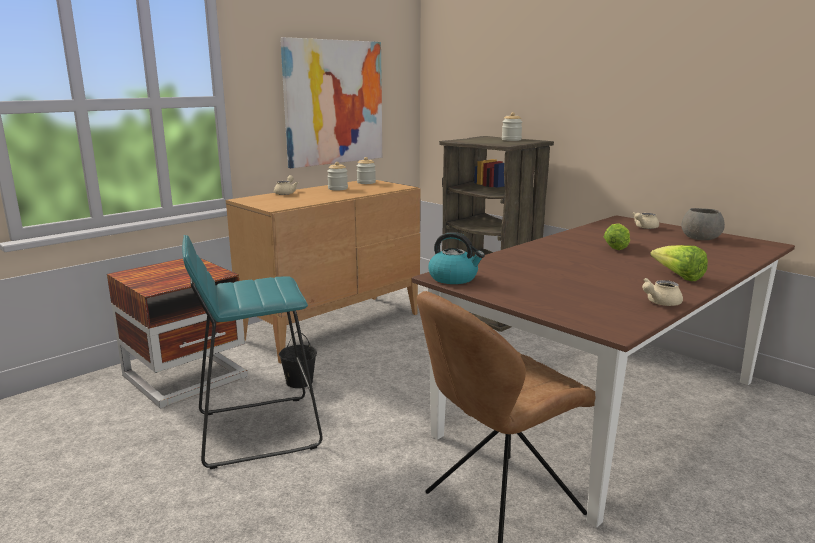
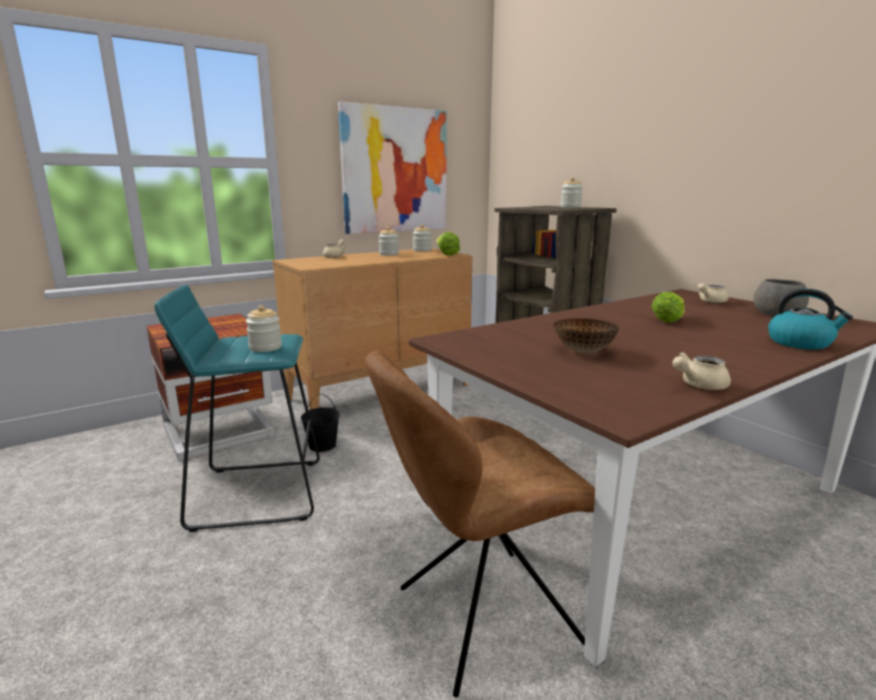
camera: 10 degrees right, 0 degrees up
kettle [428,232,485,284] -> kettle moved to [768,289,853,350]
lettuce [650,245,708,281] -> lettuce moved to [436,232,460,256]
none -> jar [246,305,282,352]
none -> bowl [553,318,619,353]

